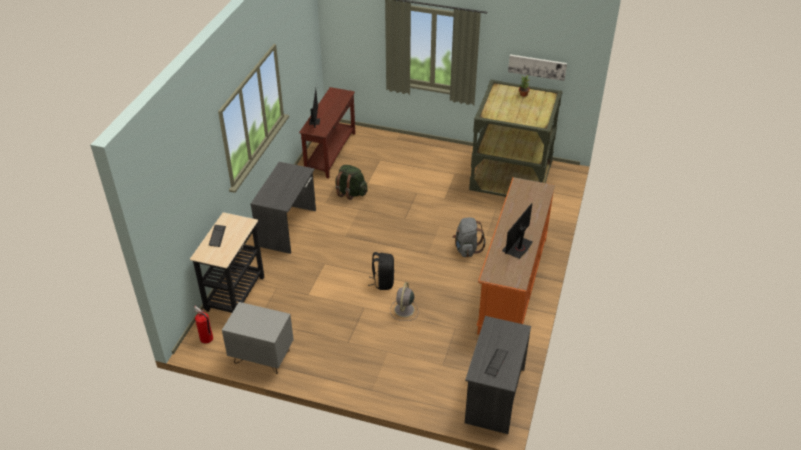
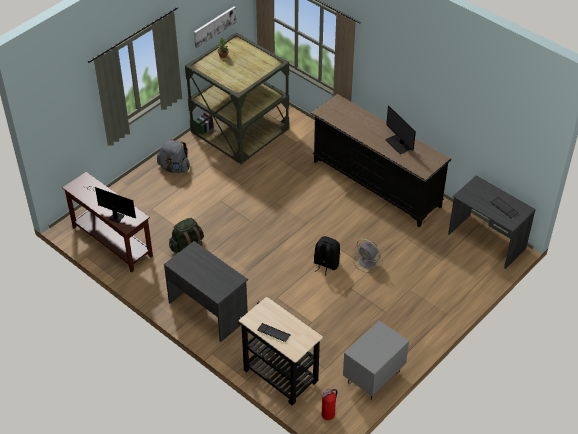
camera: 65 degrees left, 5 degrees up
grey backpack [453,217,486,257] -> grey backpack moved to [157,139,190,173]
orange cabinet [476,177,555,335] -> black cabinet [310,94,451,227]

